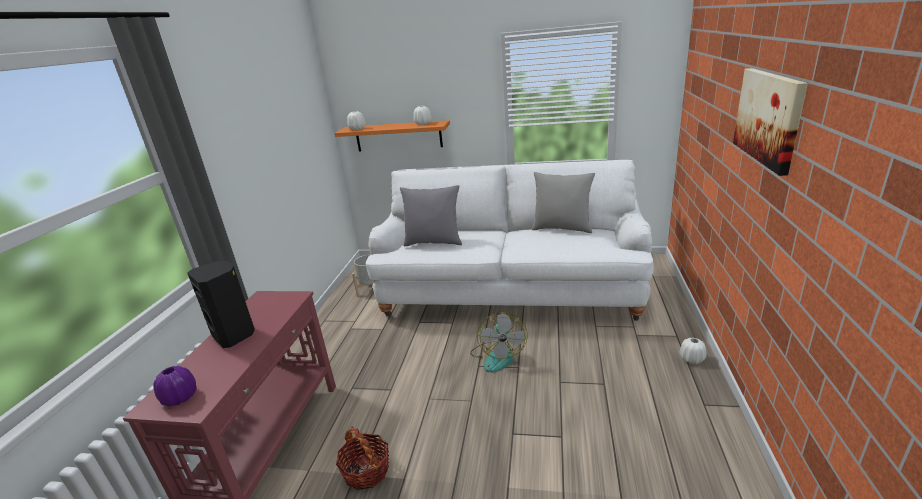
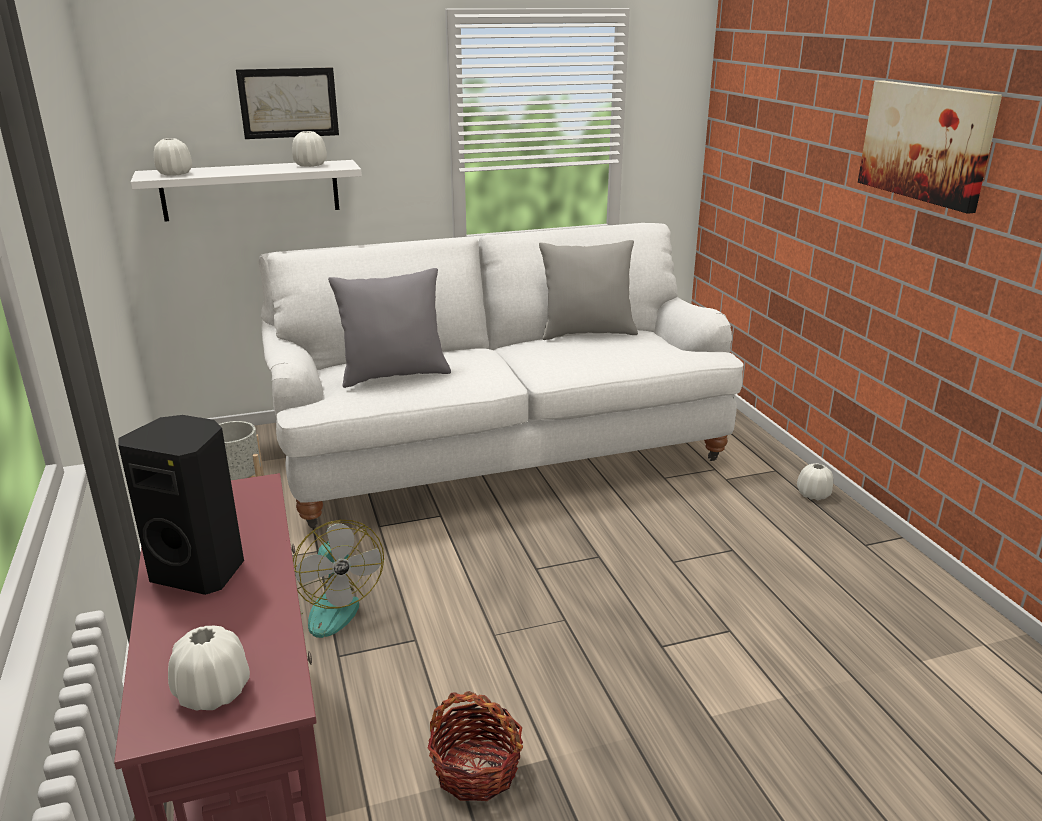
camera: 30 degrees left, 0 degrees up
purple vase [153,366,197,406] -> white vase [168,626,250,711]
orange shelf [335,120,450,152] -> white shelf [130,160,362,221]
fan [470,312,527,372] -> fan moved to [293,520,384,638]
none -> picture [236,67,339,139]

